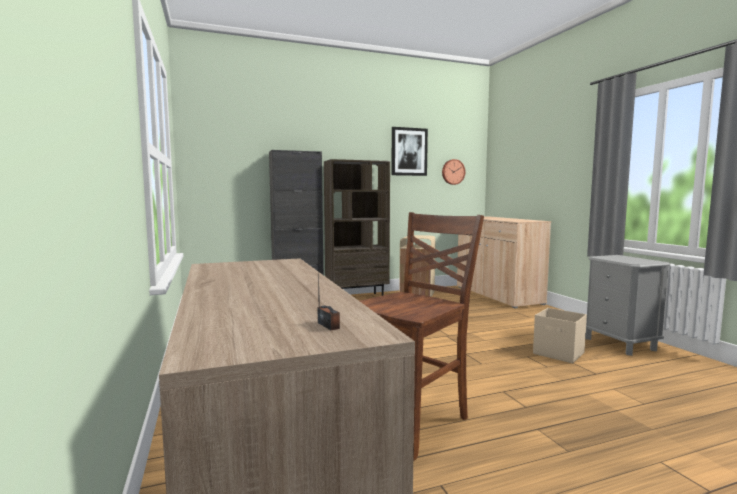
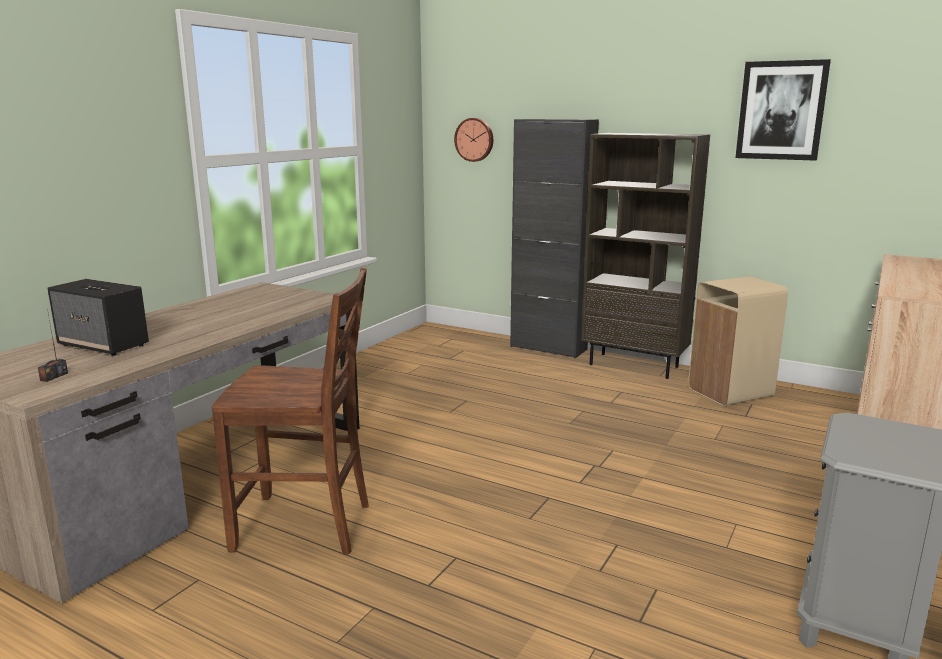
camera: 50 degrees right, 10 degrees up
wall clock [442,159,465,185] -> wall clock moved to [454,118,493,162]
beige storage box [533,308,587,363] -> none
none -> speaker [47,279,149,356]

